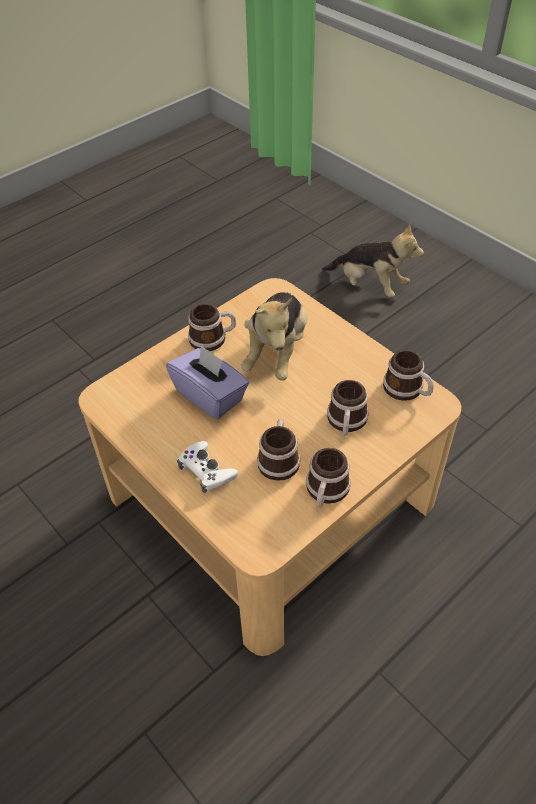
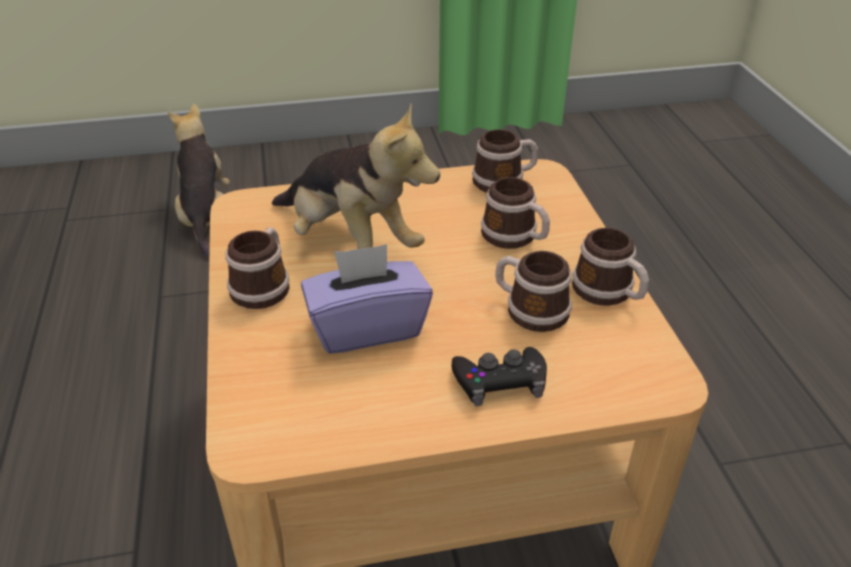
camera: 60 degrees left, 10 degrees down
white game controller [177,441,238,493] -> black game controller [452,347,547,406]
plush toy [322,223,424,297] -> plush toy turned 75 degrees counterclockwise [168,104,230,259]

